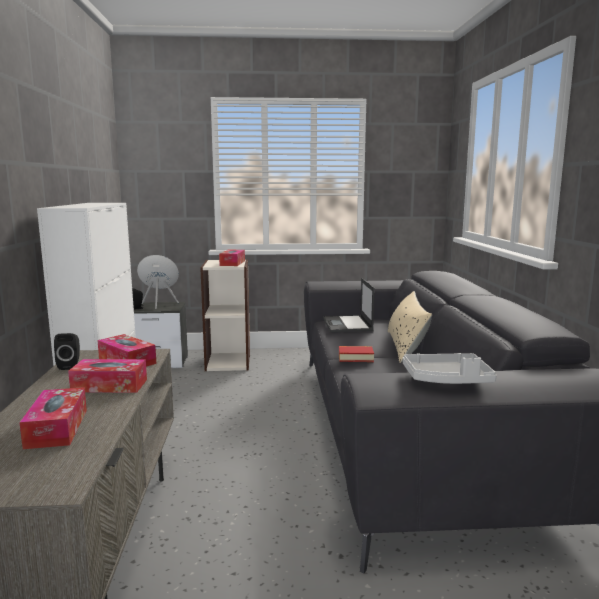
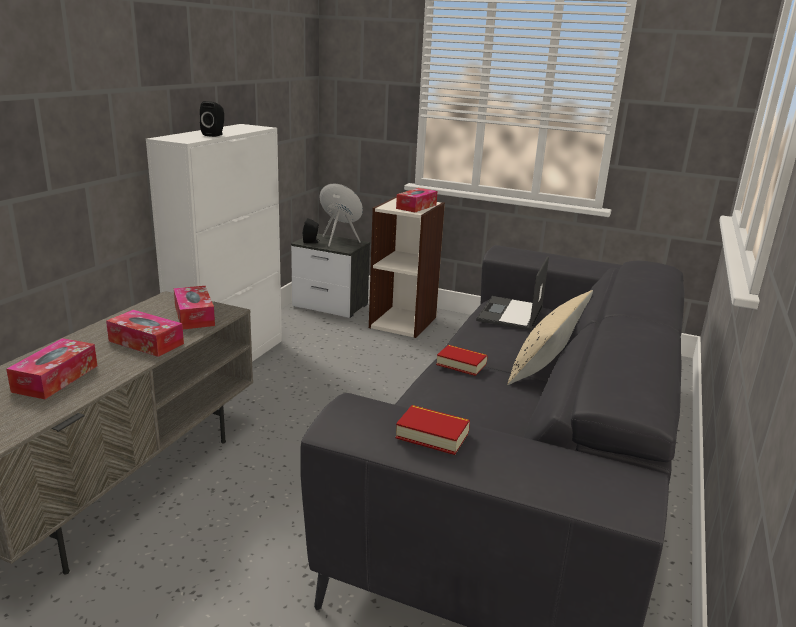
camera: 25 degrees right, 10 degrees up
black speaker [54,333,80,370] -> black speaker moved to [200,101,224,137]
grey tray [403,353,497,384] -> book [395,405,470,455]

